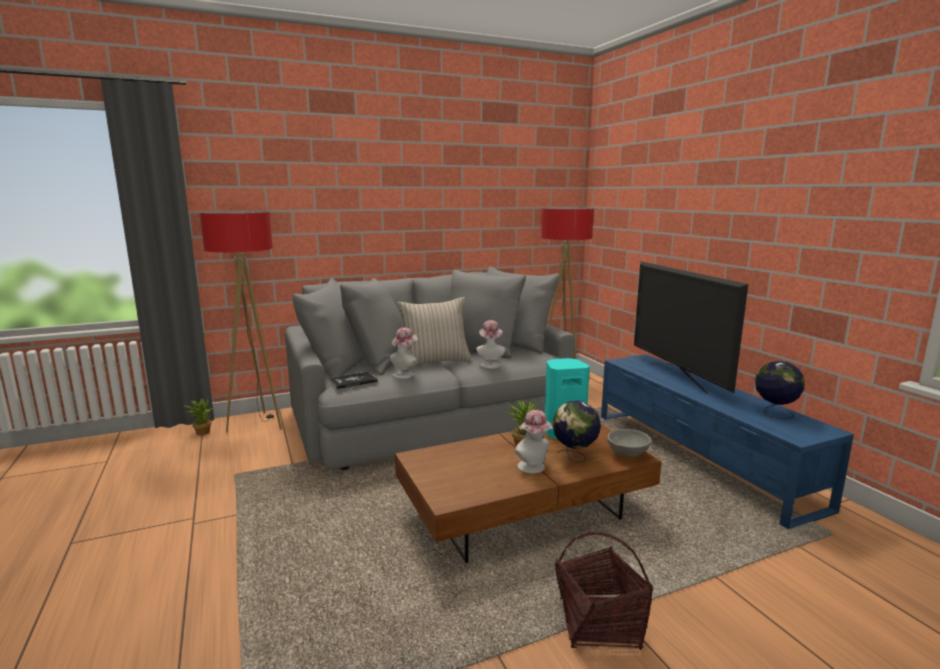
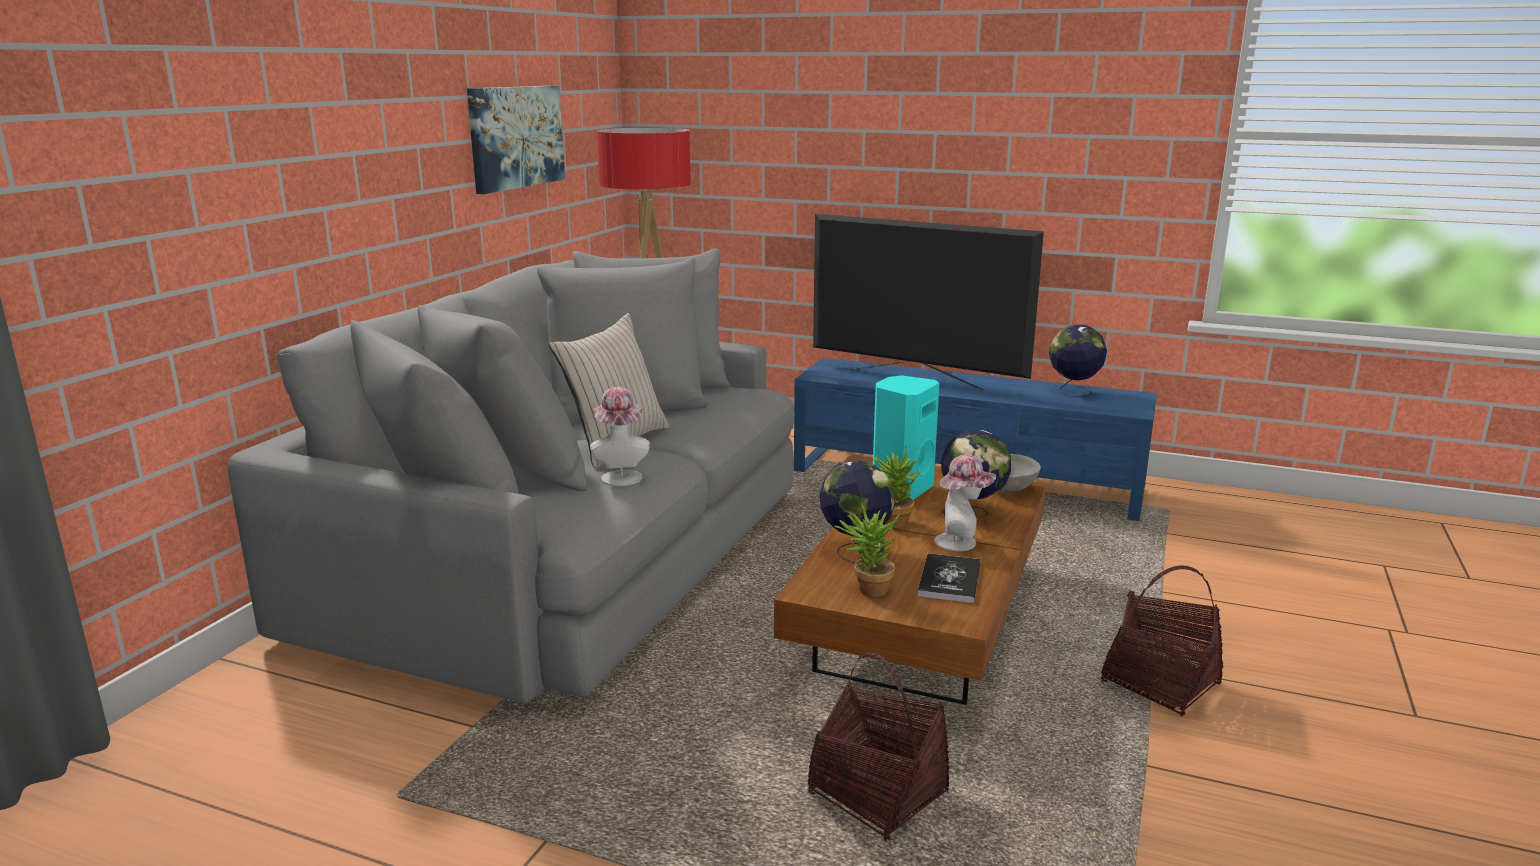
camera: 45 degrees left, 5 degrees up
potted plant [183,398,214,435] -> potted plant moved to [834,502,901,597]
floor lamp [200,211,282,432] -> none
book [328,372,378,389] -> book moved to [918,553,980,603]
hat [476,320,505,369] -> none
none -> picture [467,85,565,194]
none -> basket [807,652,950,841]
none -> globe [819,461,895,564]

